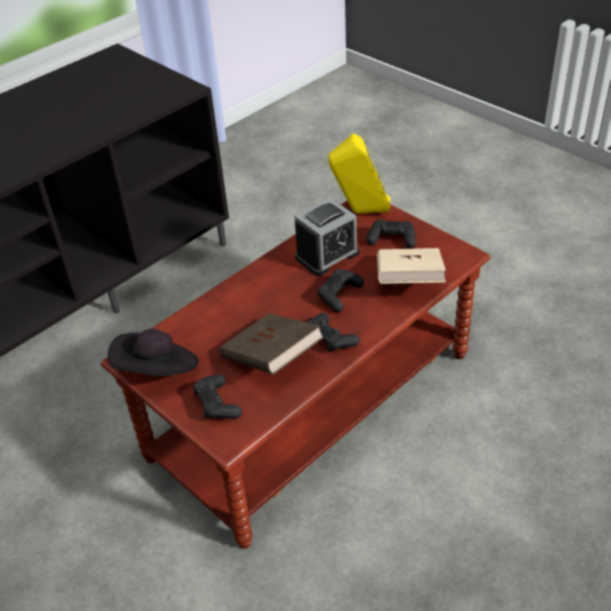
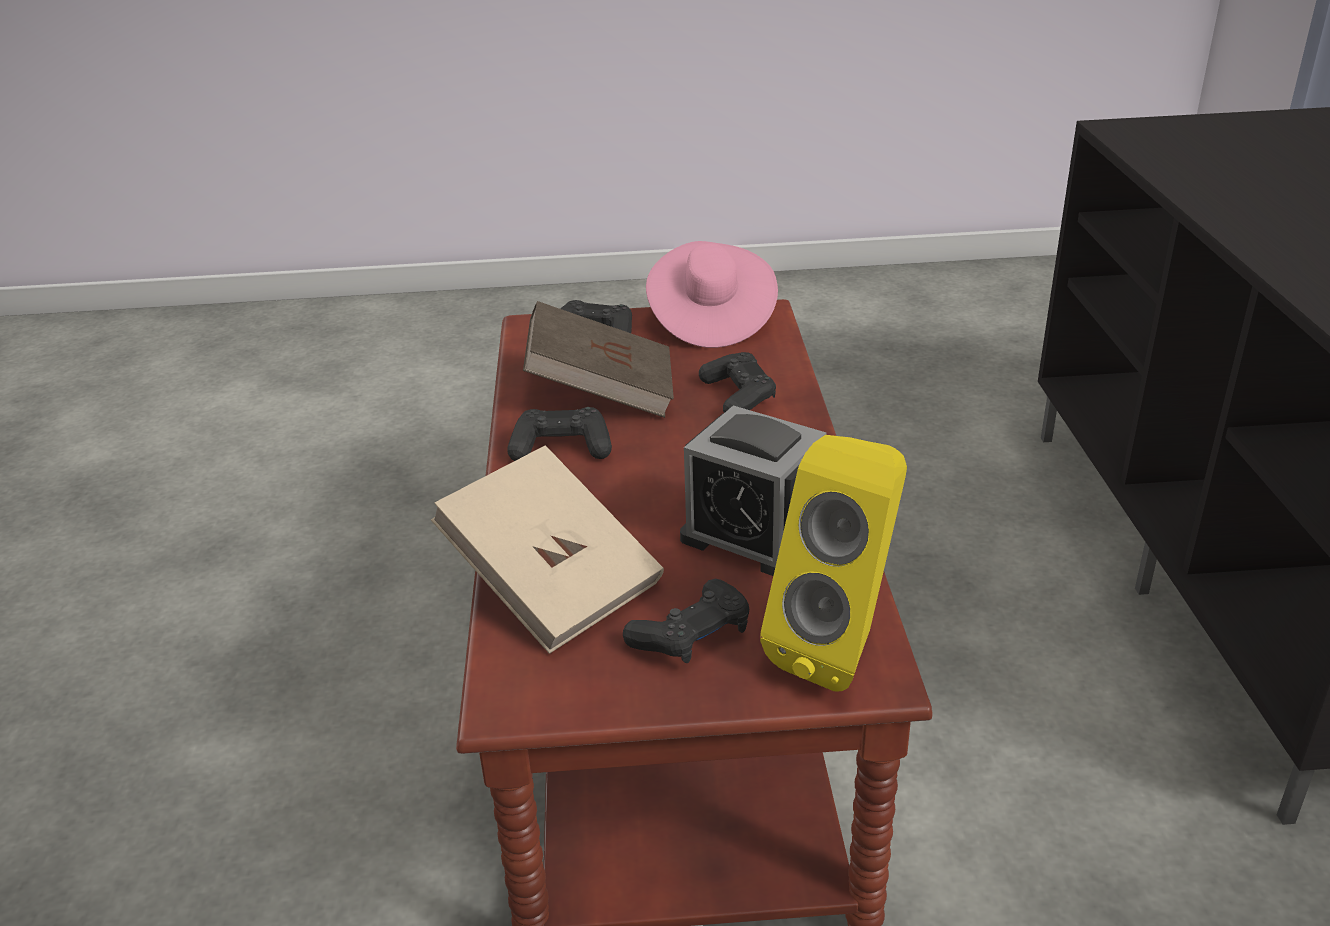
camera: 130 degrees right, 10 degrees down
black hat [108,329,199,376] -> pink hat [646,241,778,348]
alarm clock [295,198,359,276] -> alarm clock turned 60 degrees counterclockwise [680,406,826,576]
black game controller [317,269,364,312] -> black game controller moved to [699,352,776,413]

